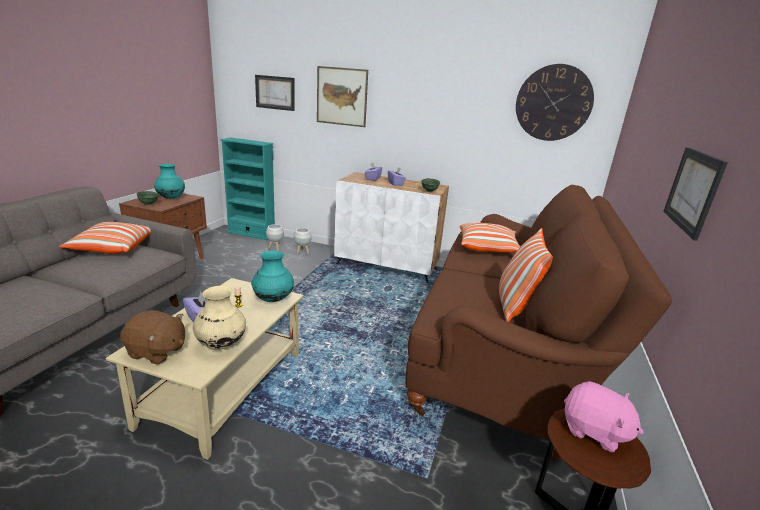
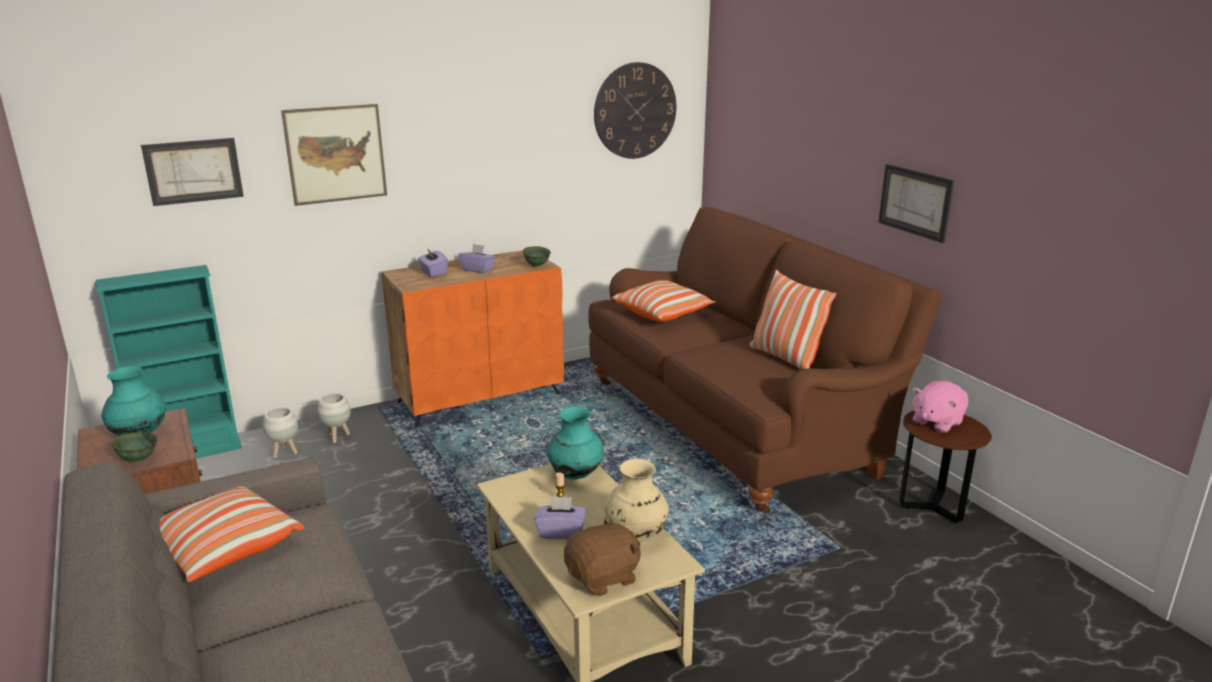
camera: 45 degrees left, 0 degrees up
white cabinet [334,172,449,283] -> orange cabinet [381,250,564,427]
pink plush toy [564,381,644,452] -> pink plush toy turned 150 degrees clockwise [912,381,968,433]

